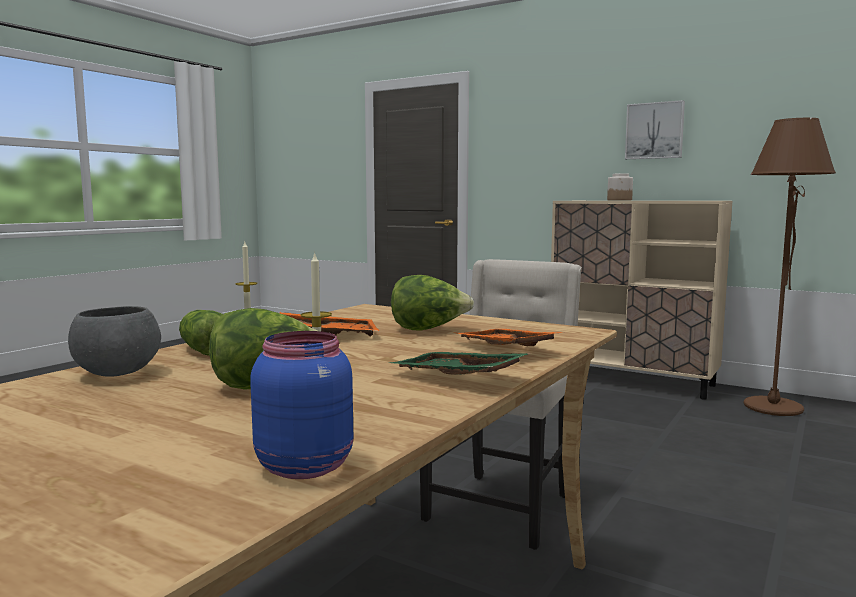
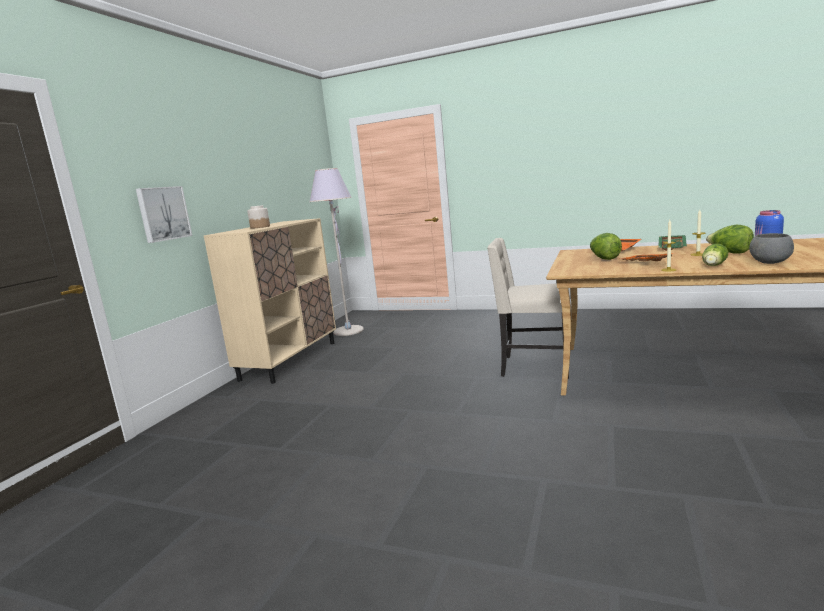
camera: 100 degrees left, 5 degrees up
picture [625,100,685,159] -> picture moved to [136,186,192,243]
brown floor lamp [743,118,836,416] -> grey floor lamp [309,168,364,336]

